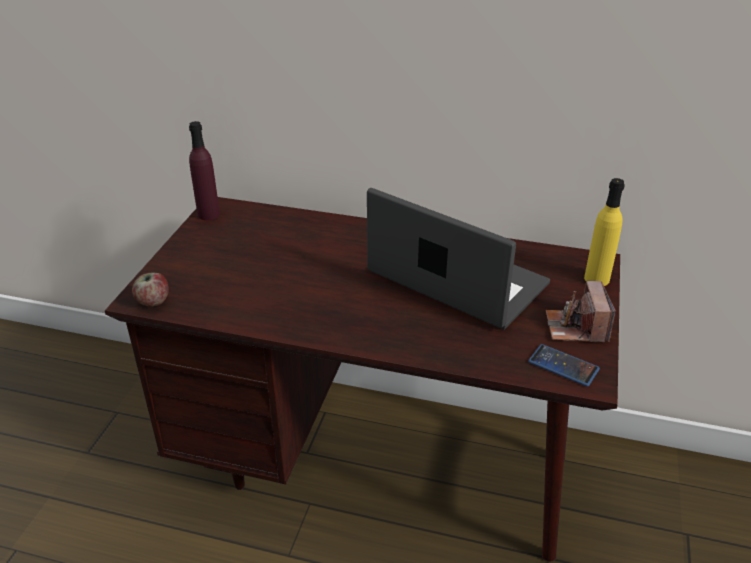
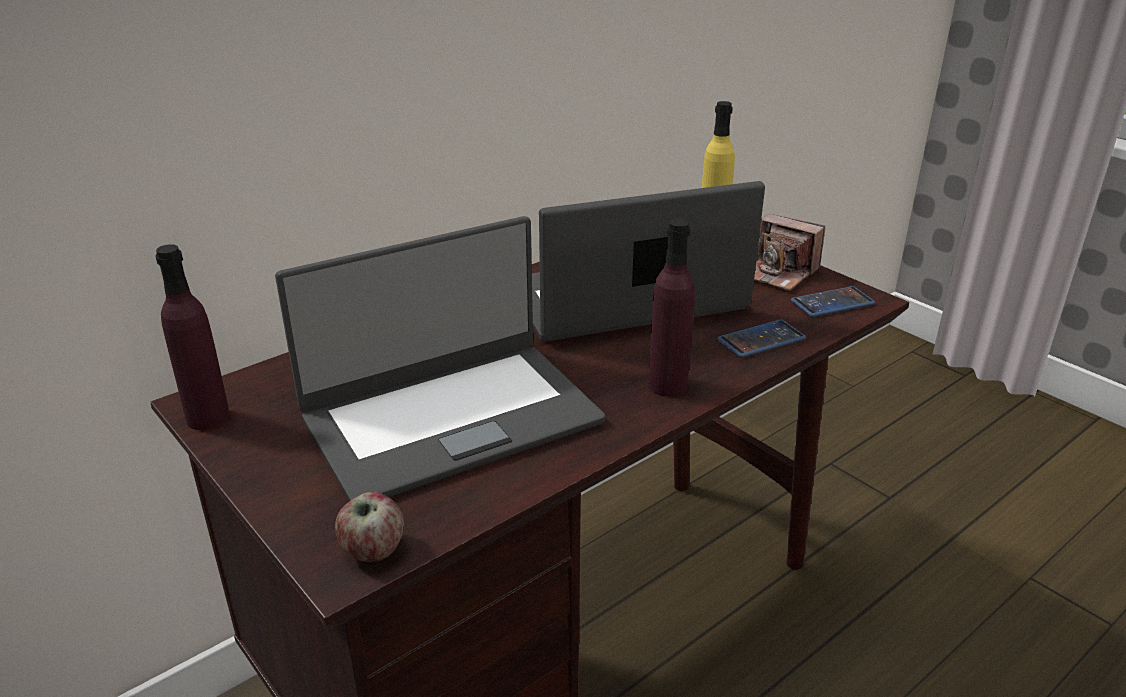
camera: 55 degrees left, 5 degrees down
none -> laptop [275,216,605,501]
none -> purple bottle [648,218,695,397]
none -> phone [717,319,806,358]

